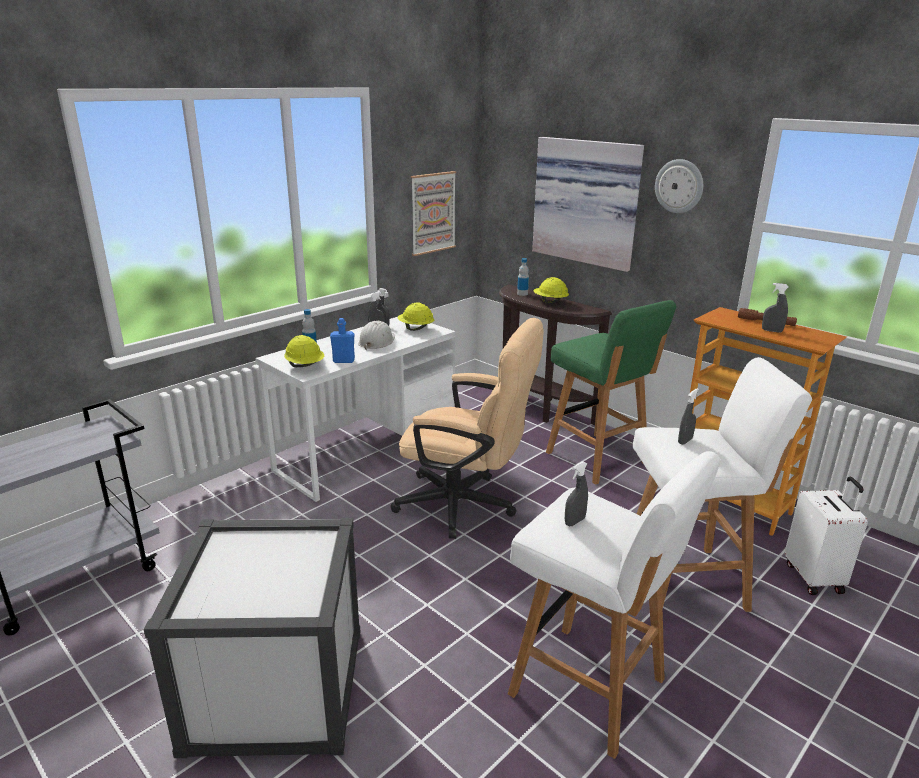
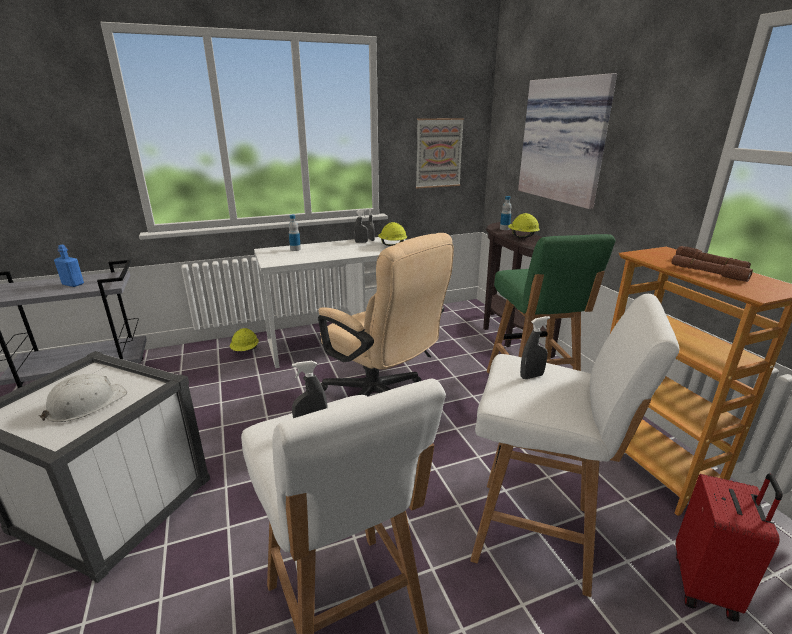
camera: 25 degrees right, 0 degrees up
yellow hard hat [284,335,324,367] -> yellow hard hat moved to [230,328,259,351]
blue bottle [330,318,355,363] -> blue bottle moved to [54,245,84,287]
white hard hat [358,321,395,350] -> white hard hat moved to [39,374,127,422]
wall clock [655,159,703,213] -> none
grey spray bottle [762,283,789,333] -> brown flashlight [671,255,753,282]
white suitcase [785,477,868,595] -> red suitcase [676,474,783,622]

